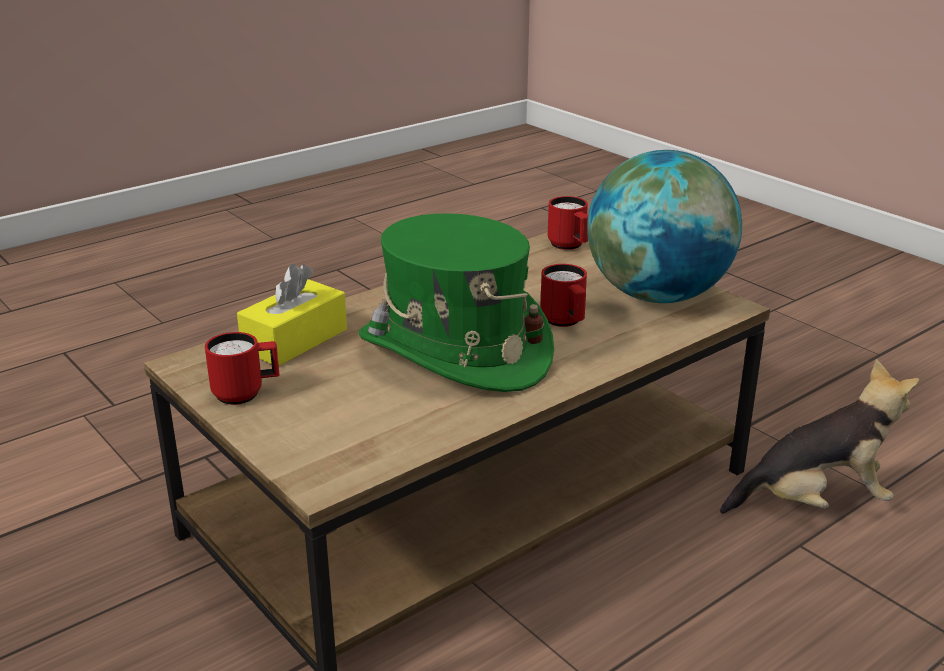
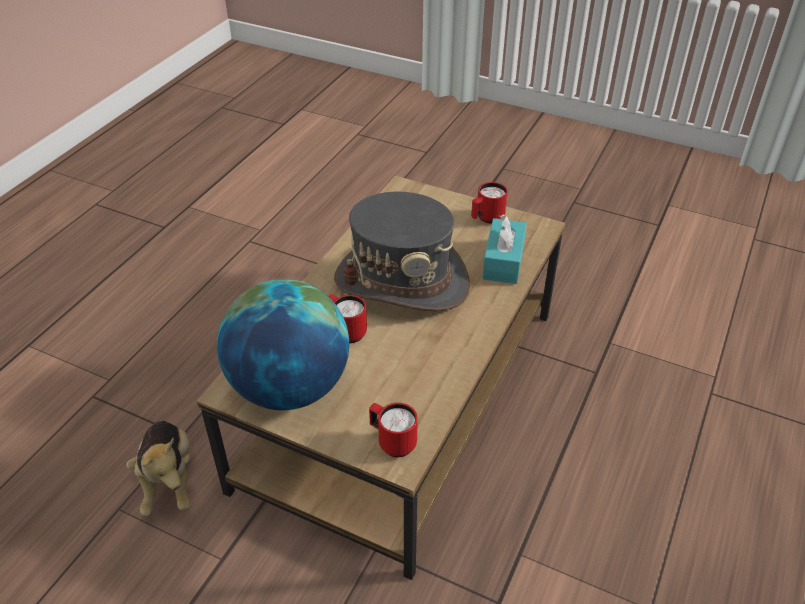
camera: 155 degrees right, 15 degrees up
yellow tissue box [237,264,347,366] -> turquoise tissue box [482,214,527,284]
green hat [359,213,554,392] -> grey hat [334,191,470,311]
plush toy [720,359,919,514] -> plush toy turned 75 degrees counterclockwise [126,421,191,516]

